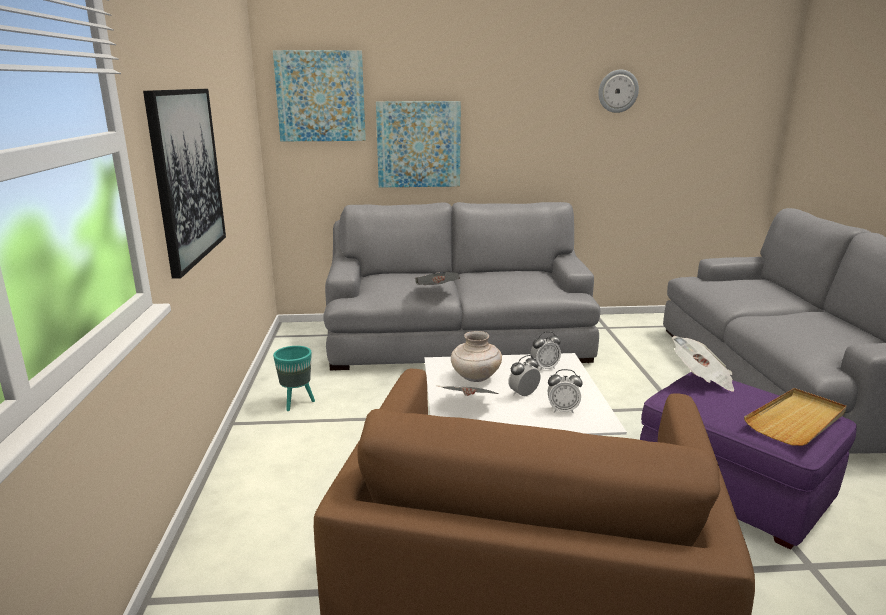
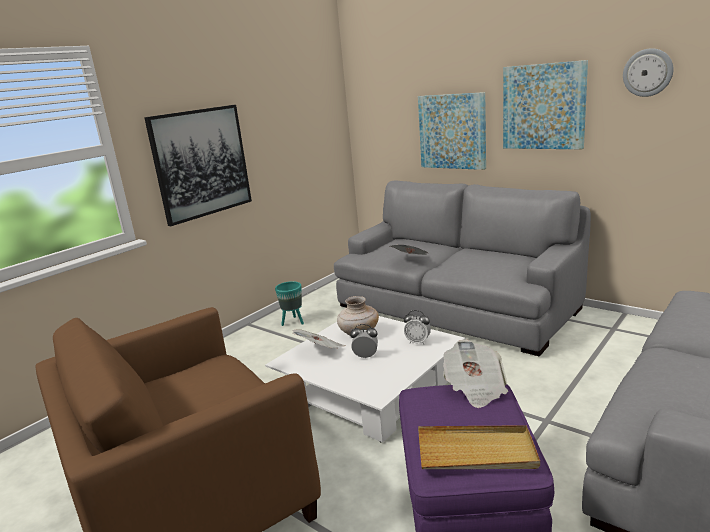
camera: 45 degrees right, 0 degrees up
picture [273,50,366,141] -> picture moved to [503,60,588,149]
alarm clock [548,369,583,413] -> none

